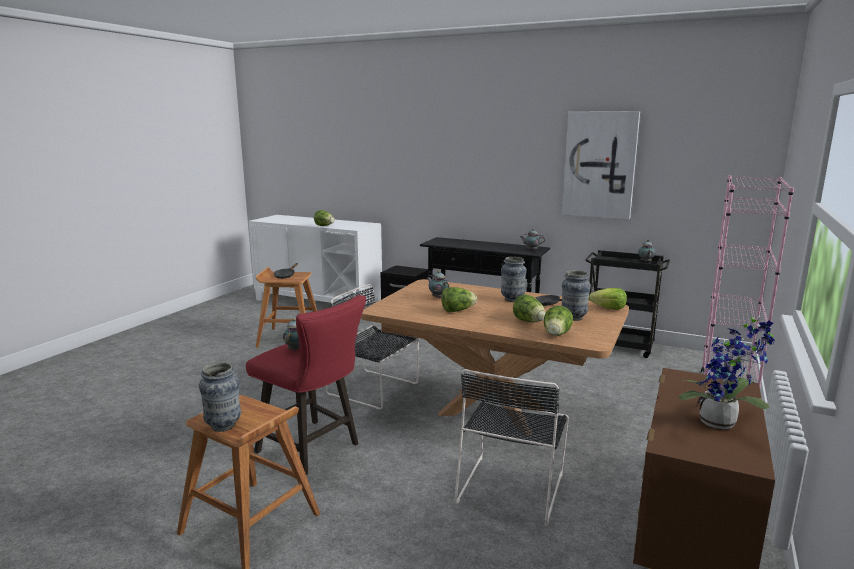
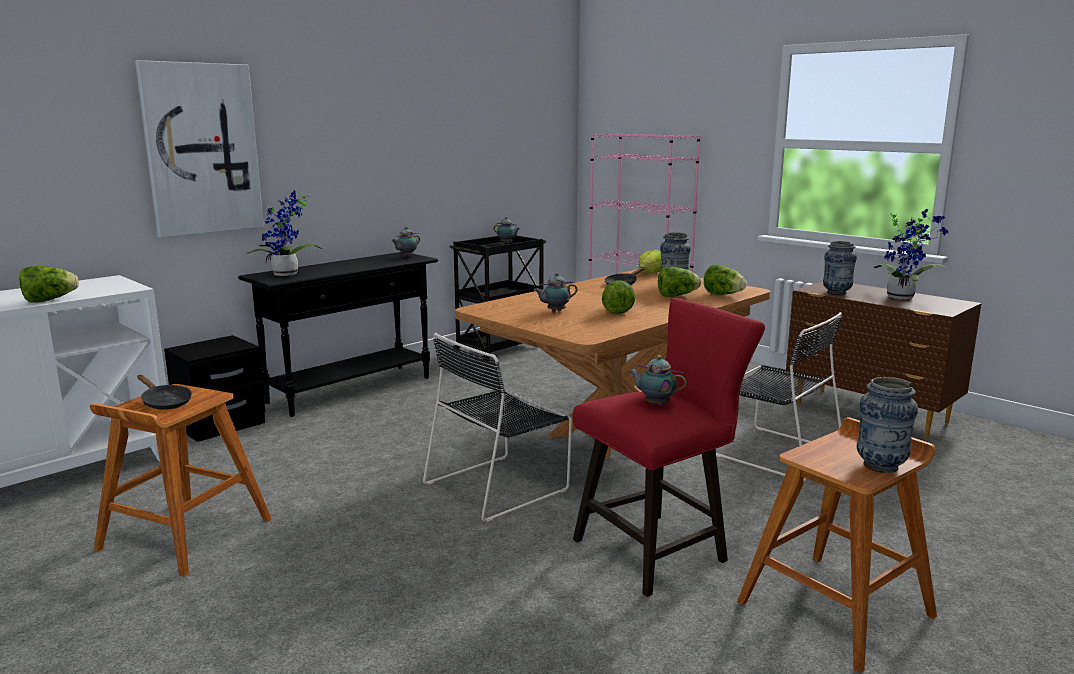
camera: 70 degrees left, 0 degrees up
vase [501,257,527,302] -> vase moved to [823,241,857,295]
picture [562,111,640,219] -> picture moved to [135,60,264,238]
none -> potted plant [247,191,322,276]

